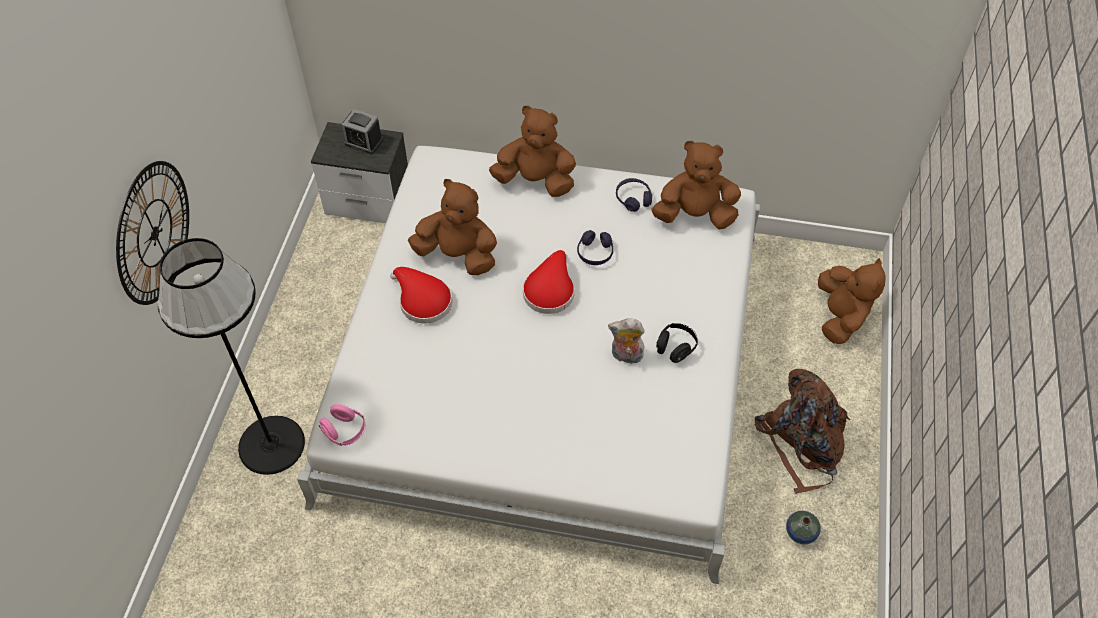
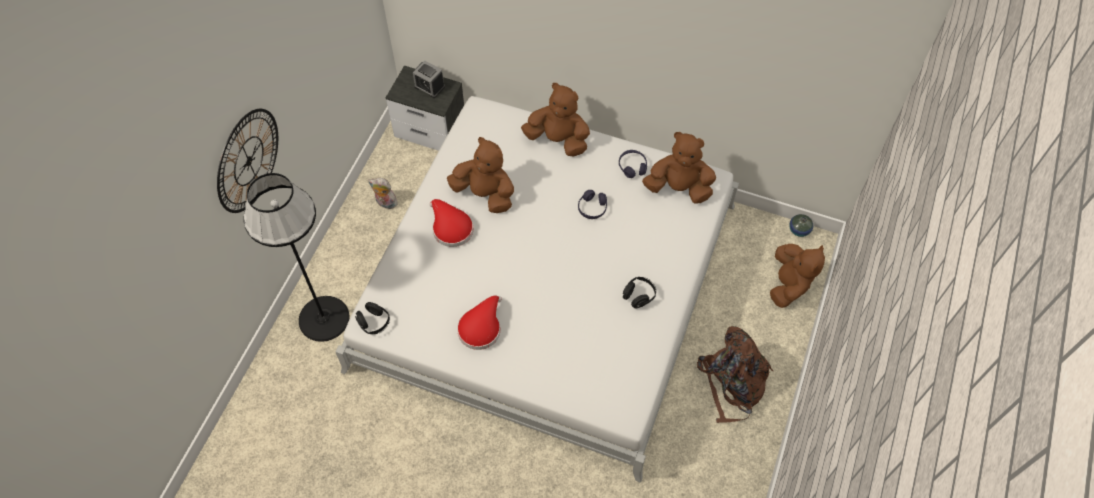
camera: 10 degrees right, 5 degrees up
pink headphones [319,404,366,446] -> black headphones [355,302,390,334]
red hat [523,250,574,314] -> red hat moved to [457,296,502,350]
plush toy [608,318,645,363] -> plush toy moved to [368,178,398,209]
vase [786,511,821,544] -> vase moved to [789,214,813,237]

